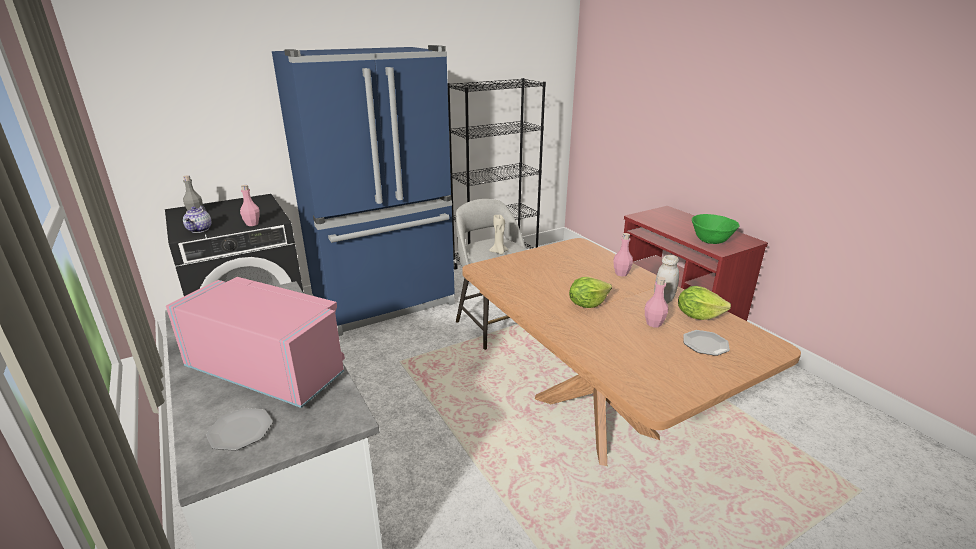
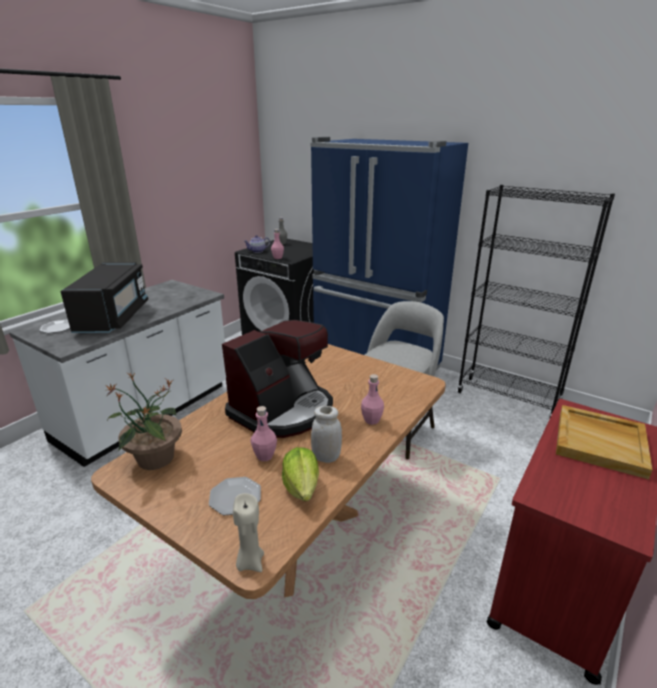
camera: 65 degrees right, 0 degrees up
pink microwave [166,277,345,408] -> black microwave [60,262,148,333]
beige candle [489,215,508,254] -> beige candle moved to [233,493,264,572]
lettuce [569,277,612,308] -> coffee machine [222,320,333,438]
green bowl [692,214,740,244] -> none
none -> potted plant [106,372,182,470]
none -> beige tray [556,405,653,479]

